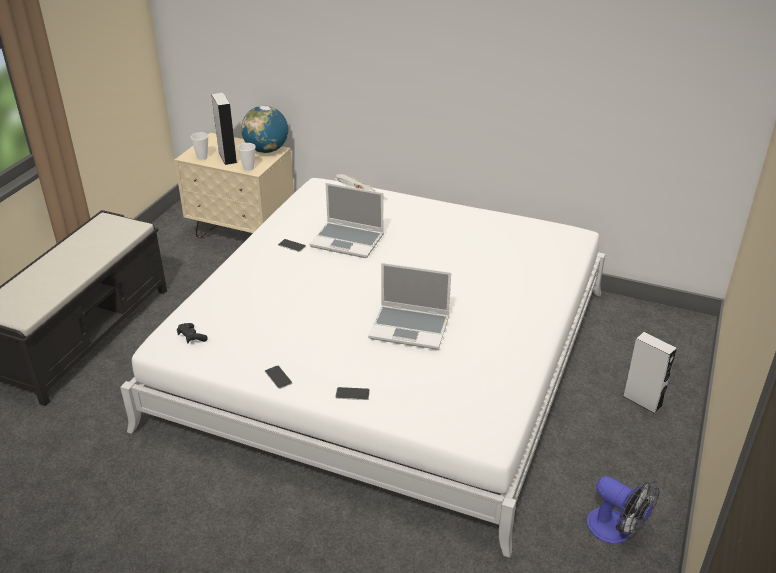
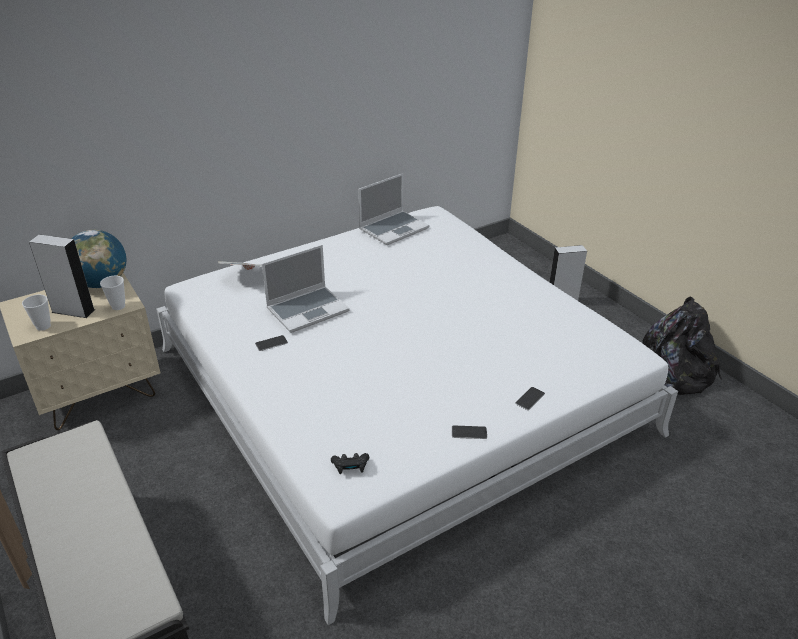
camera: 55 degrees left, 0 degrees up
laptop [368,263,451,350] -> laptop moved to [359,173,430,245]
fan [587,476,659,544] -> black backpack [642,297,722,395]

